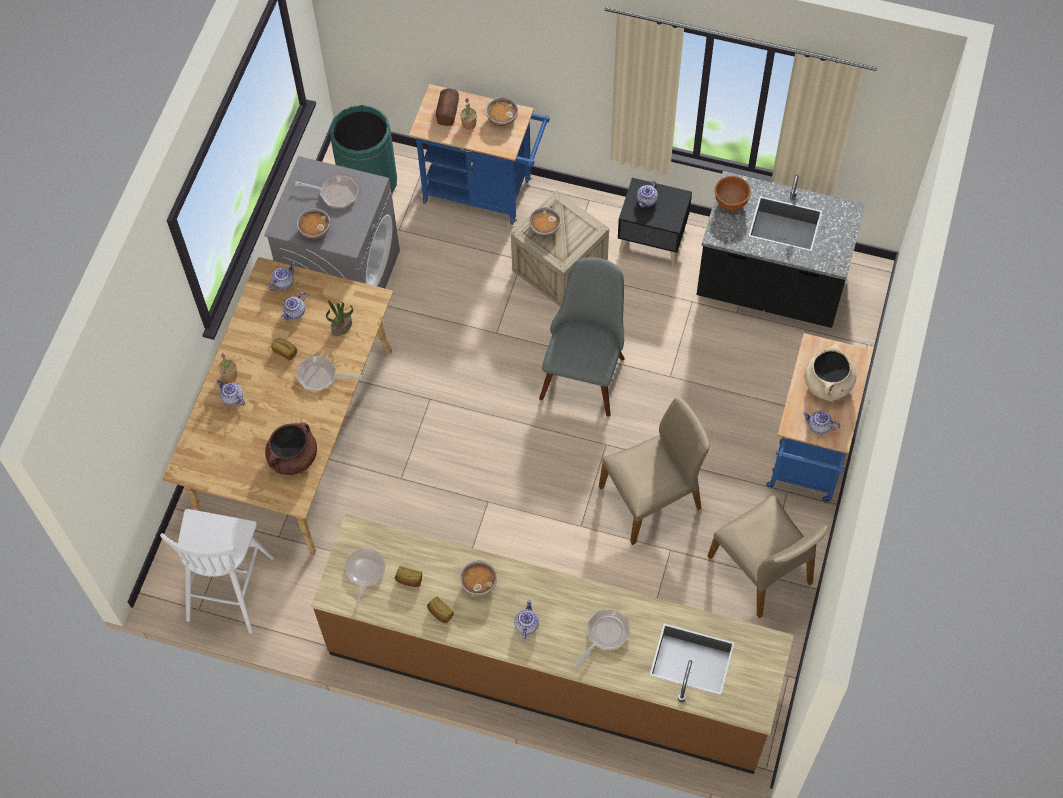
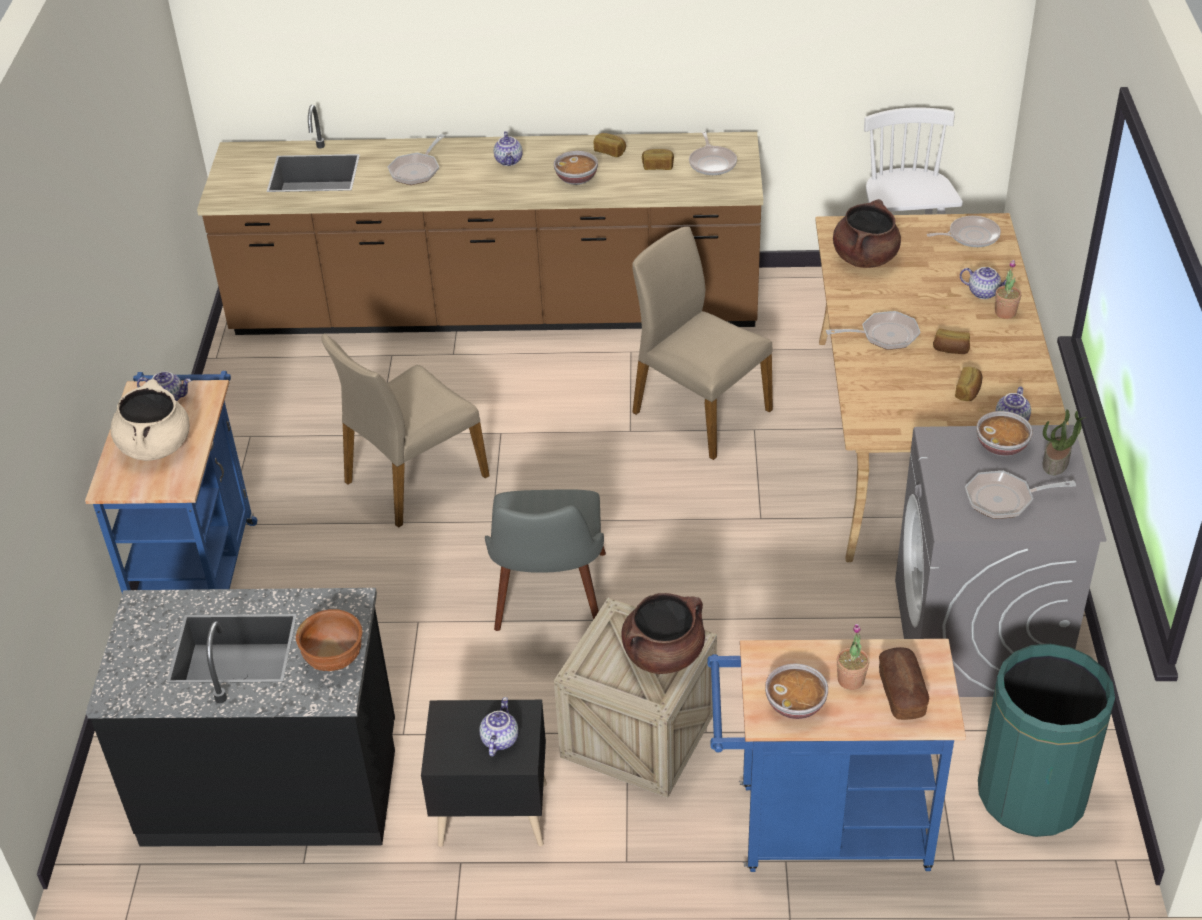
camera: 165 degrees right, 20 degrees down
teapot [281,292,306,320] -> bread [955,367,982,401]
potted plant [326,300,353,336] -> potted plant moved to [1043,409,1086,475]
bowl [529,207,561,237] -> brown cooking pot [621,593,705,674]
beige chair [708,496,828,618] -> beige chair moved to [632,227,773,460]
none -> frying pan [927,216,1001,247]

